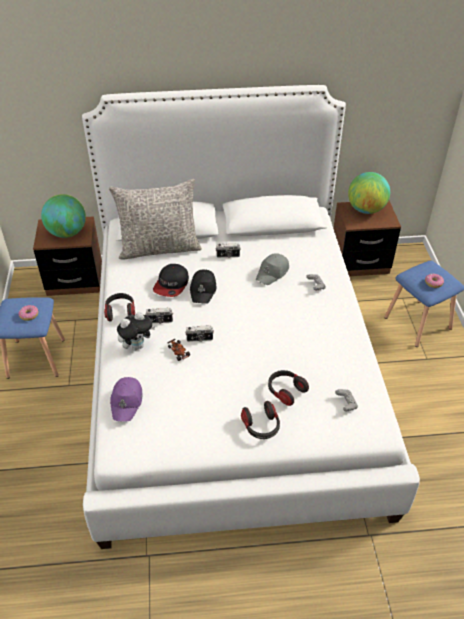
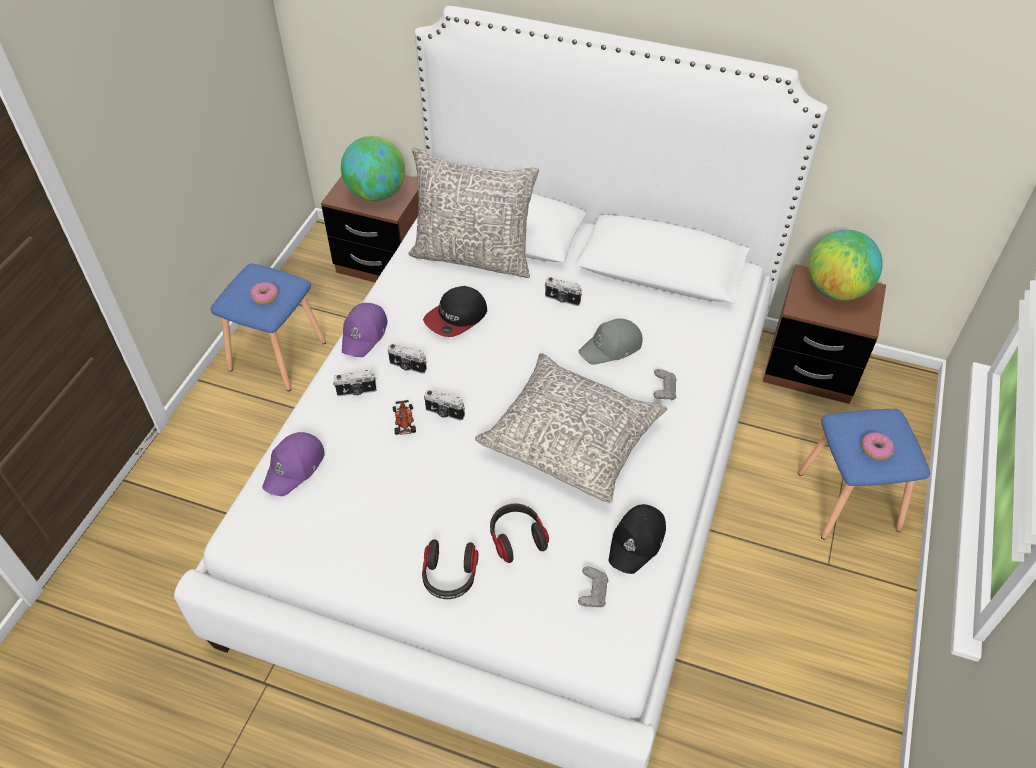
camera: 25 degrees right, 5 degrees up
headphones [104,293,135,322] -> purple cap [342,303,388,357]
plush toy [117,312,155,351] -> camera [333,370,376,396]
black cap [190,269,216,304] -> black cap moved to [608,504,666,574]
none -> grey pillow [475,353,667,503]

